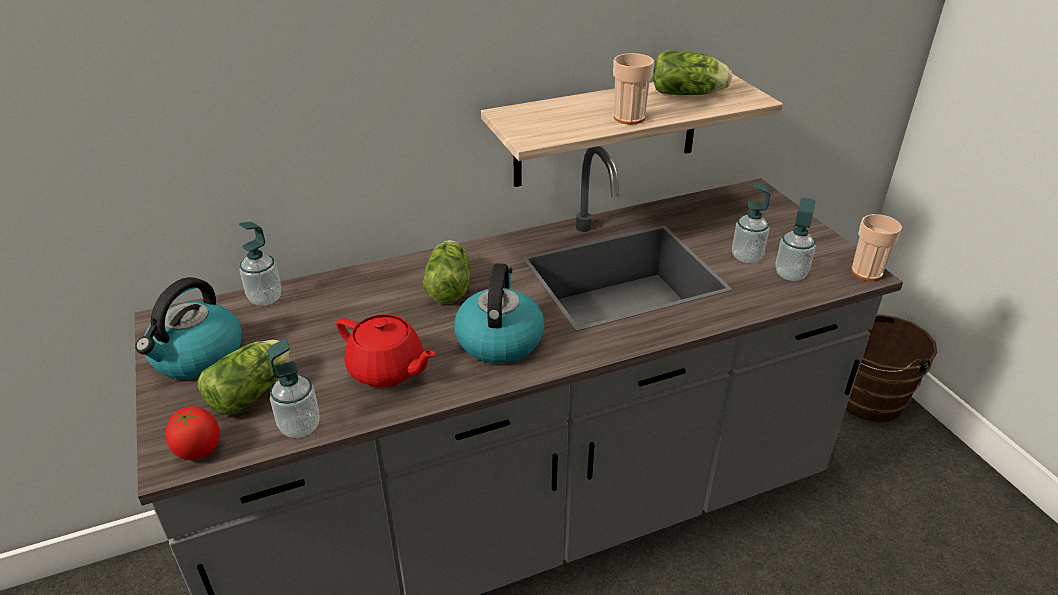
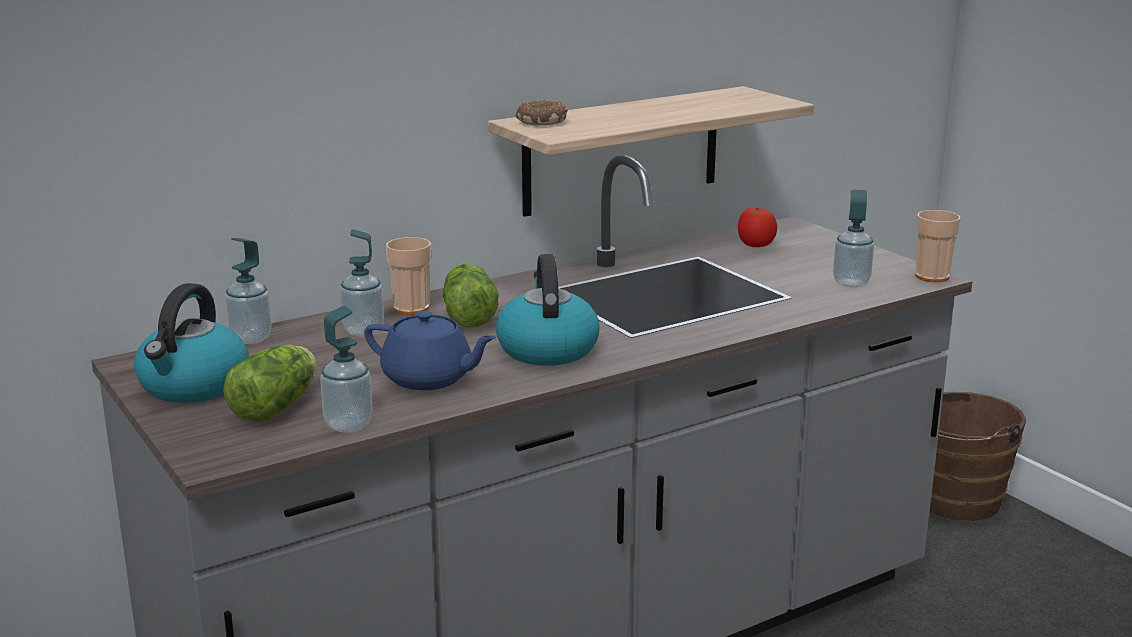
camera: 10 degrees left, 15 degrees down
tomato [166,406,220,460] -> tomato moved to [738,208,777,247]
red teapot [336,314,436,387] -> blue teapot [364,311,496,390]
cup [613,53,654,125] -> cup moved to [386,237,431,315]
lettuce [653,50,732,95] -> none
soap dispenser [732,182,770,263] -> soap dispenser moved to [340,229,384,336]
none -> donut [516,100,568,126]

